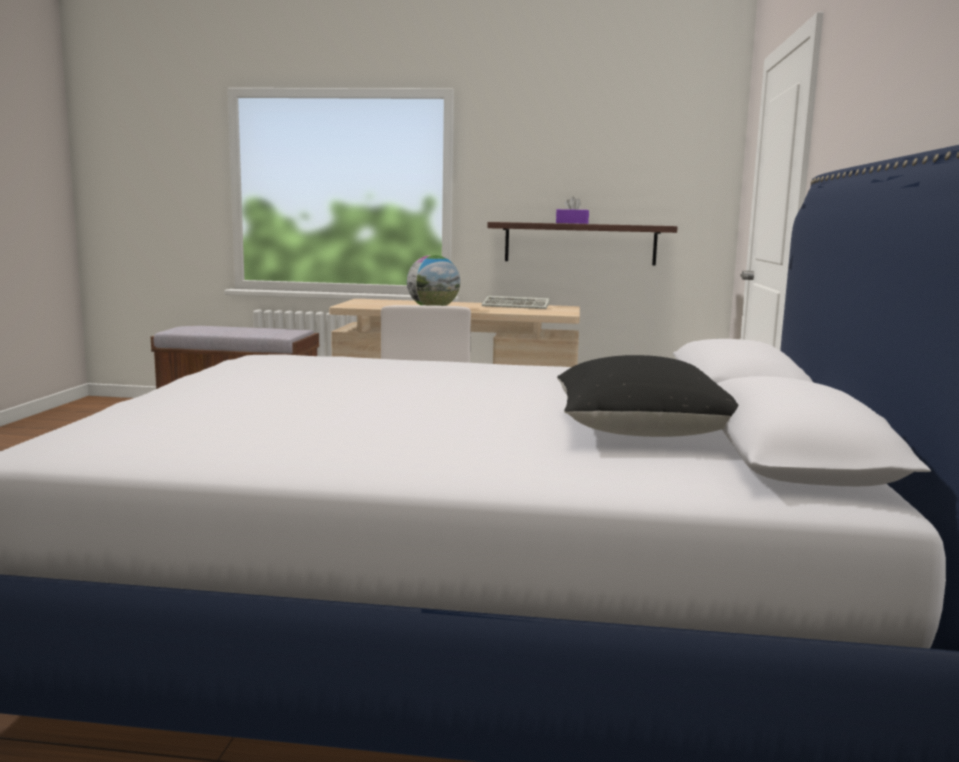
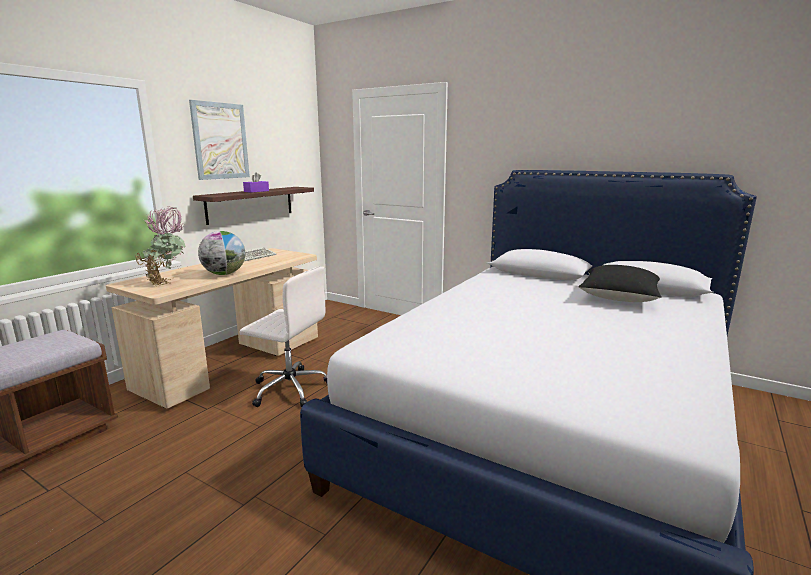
camera: 65 degrees left, 5 degrees up
none -> potted plant [136,206,186,286]
none -> picture [189,100,250,180]

